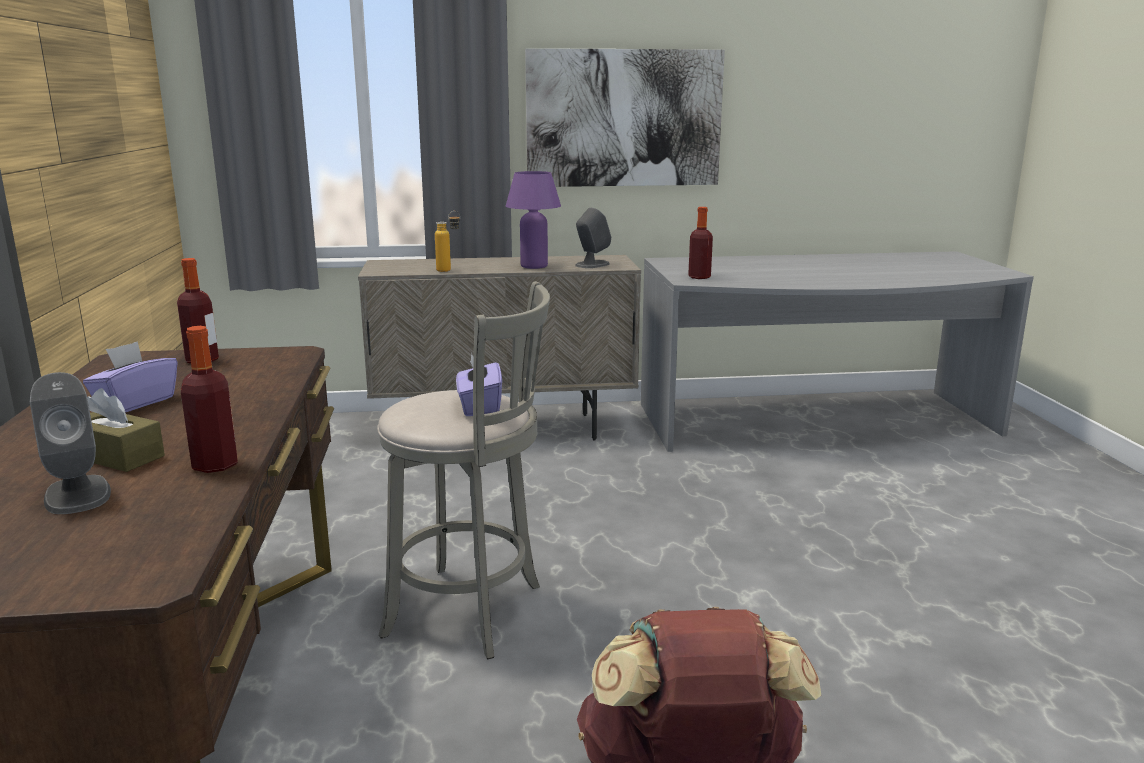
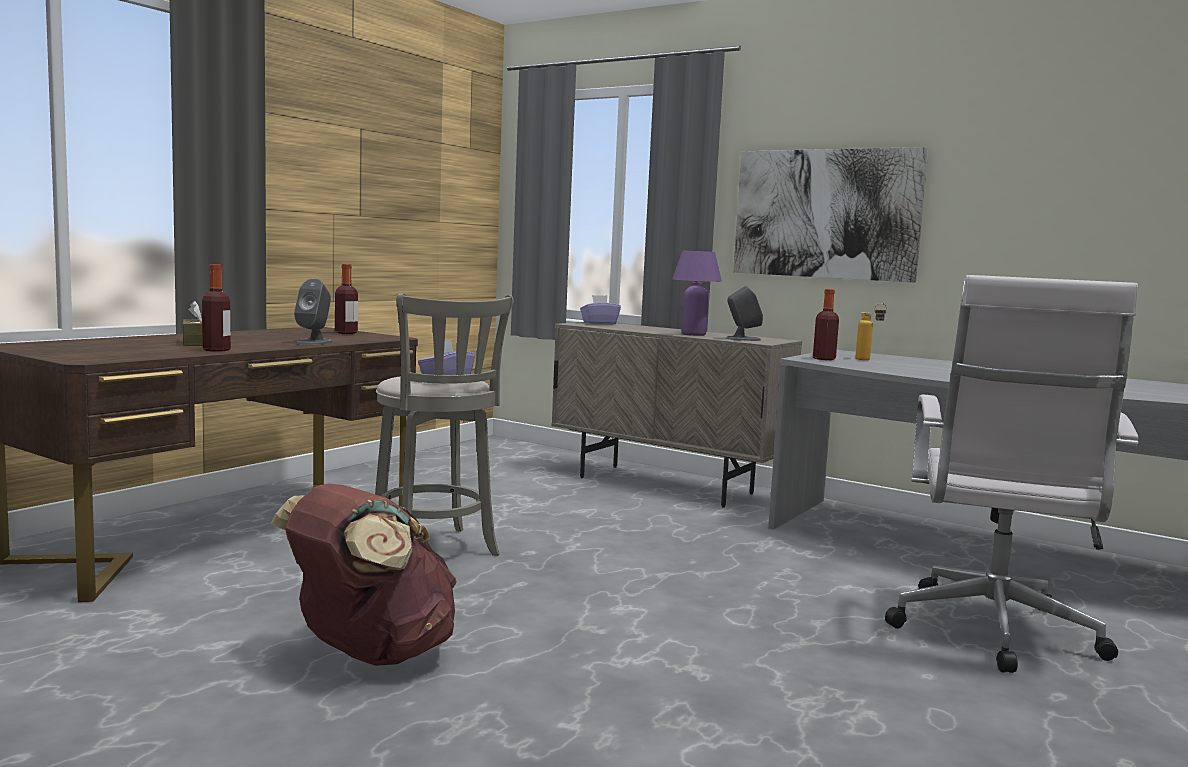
camera: 40 degrees right, 10 degrees down
grey speaker [30,372,111,514] -> grey speaker moved to [294,279,332,345]
purple tissue box [83,341,178,412] -> purple tissue box moved to [580,295,621,325]
bottle [435,211,460,272] -> bottle moved to [856,303,887,360]
none -> white office chair [885,275,1139,673]

